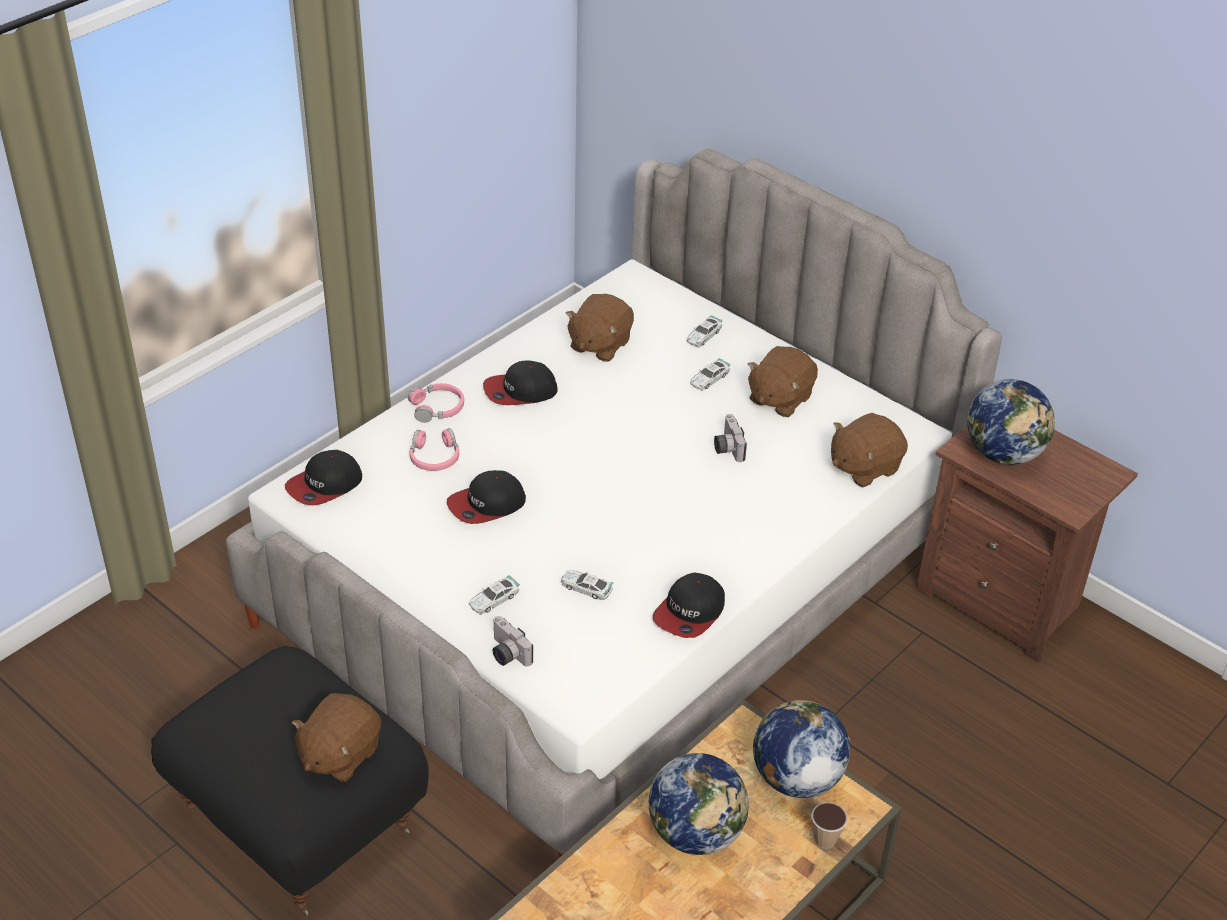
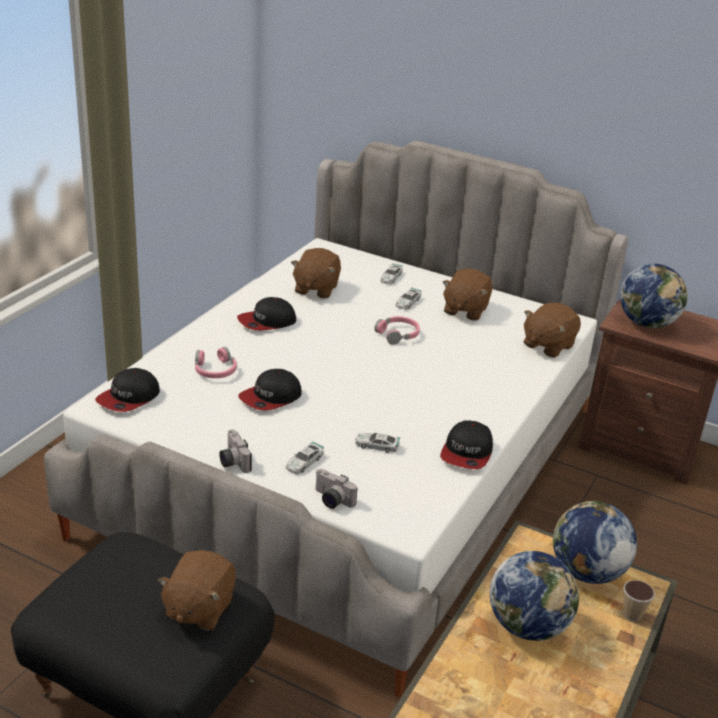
camera: 15 degrees left, 10 degrees down
pink headphones [408,383,464,423] -> pink headphones moved to [375,316,420,344]
camera [714,414,747,462] -> camera moved to [220,429,252,473]

